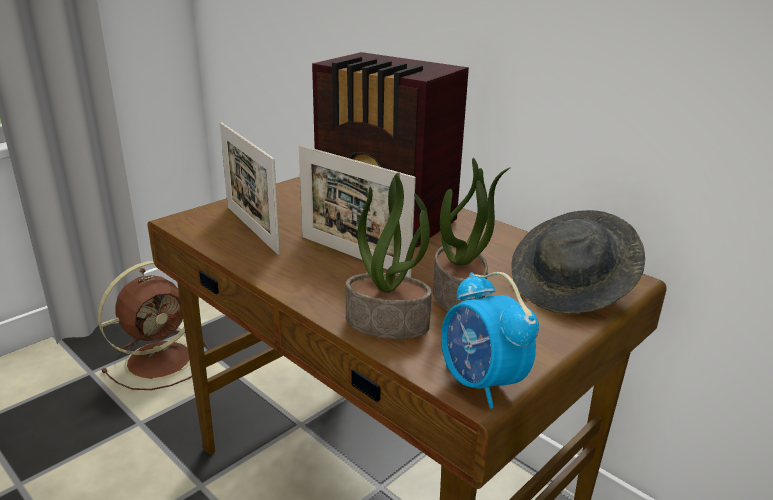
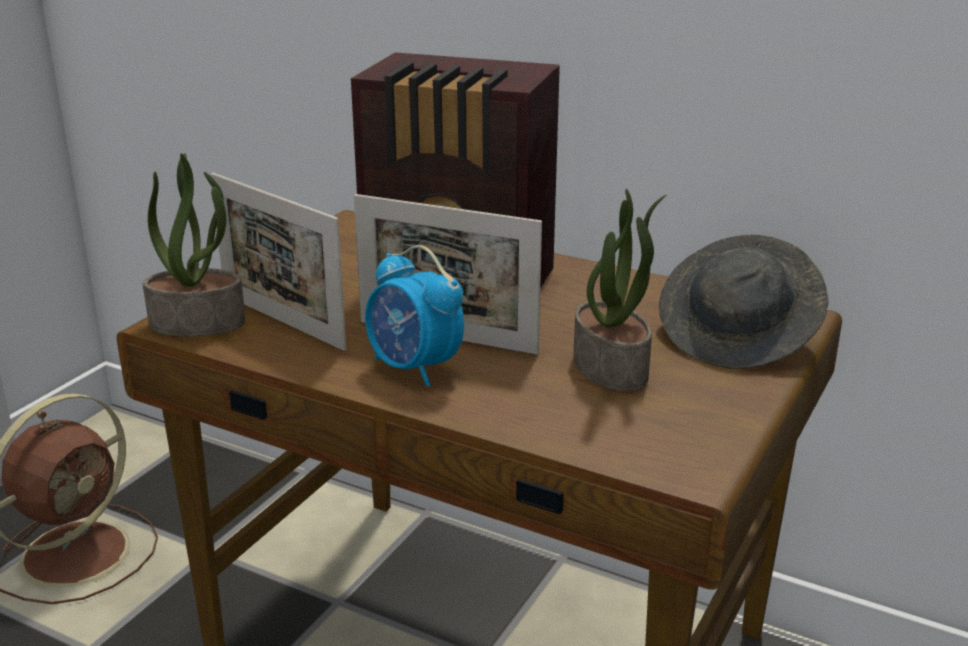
camera: 15 degrees left, 0 degrees up
potted plant [346,172,432,339] -> potted plant moved to [143,153,246,337]
alarm clock [441,272,539,409] -> alarm clock moved to [365,245,464,387]

